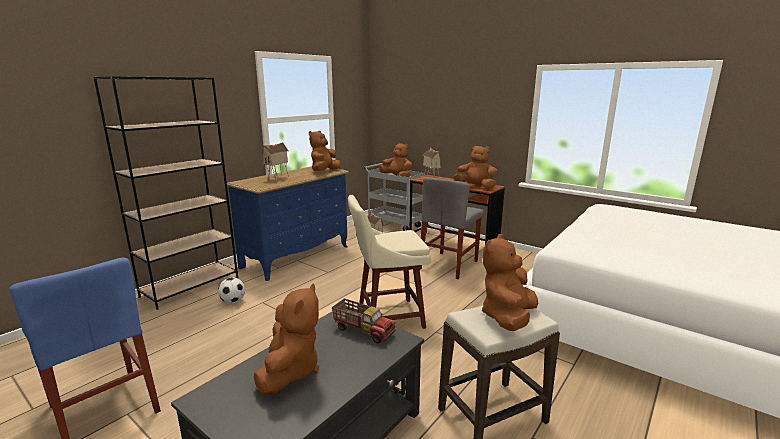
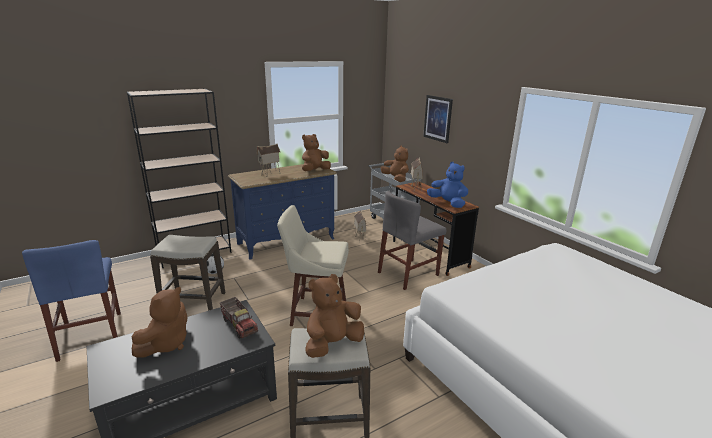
camera: 20 degrees right, 5 degrees up
brown plush toy [453,145,498,189] -> blue plush toy [427,162,468,208]
none -> stool [150,235,225,311]
none -> picture [423,95,453,143]

